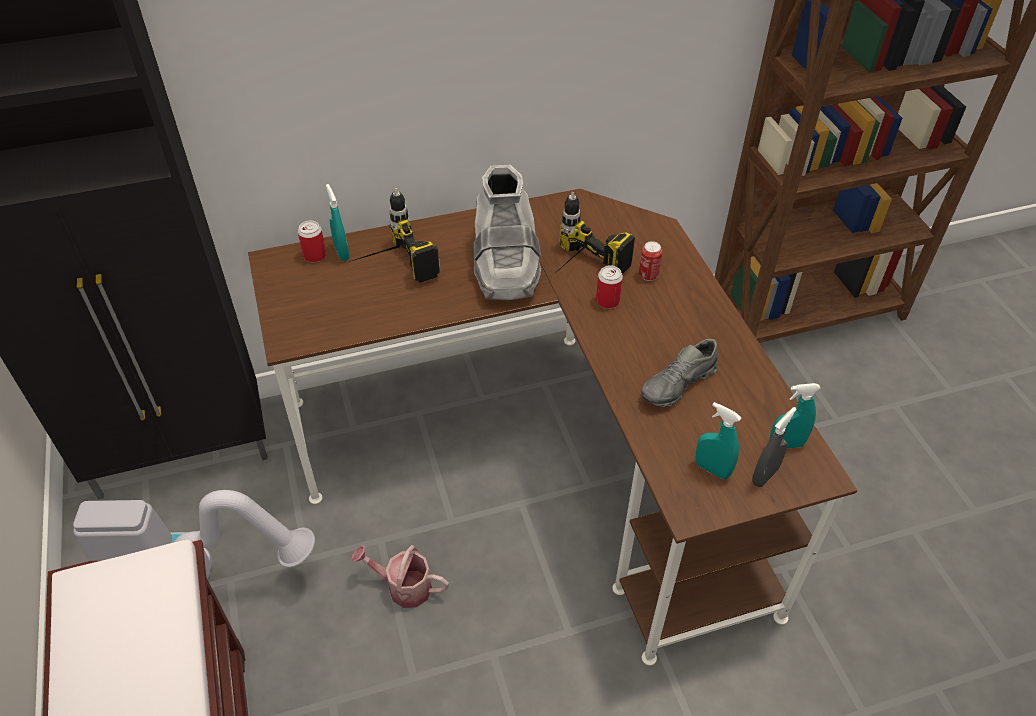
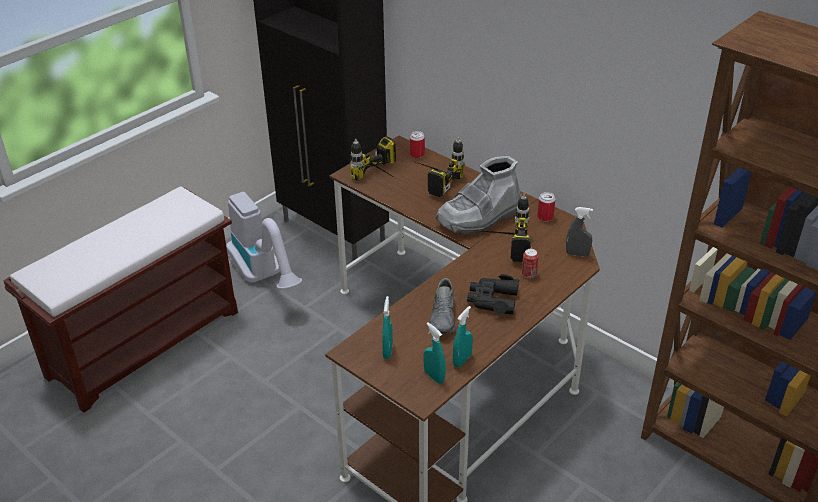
camera: 60 degrees right, 10 degrees down
turquoise spray bottle [326,184,350,261] -> turquoise spray bottle moved to [453,306,473,367]
watering can [351,545,449,608] -> none
can [596,265,623,309] -> can moved to [537,192,555,222]
grey shoe [641,339,718,407] -> grey shoe turned 105 degrees counterclockwise [430,278,456,333]
grey spray bottle [752,407,797,487] -> grey spray bottle moved to [566,207,593,257]
none -> power drill [350,136,396,181]
none -> black binoculars [467,274,519,315]

